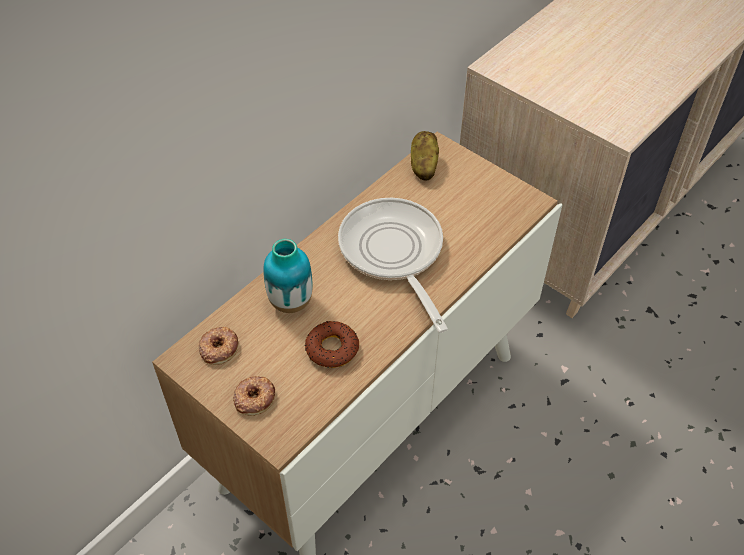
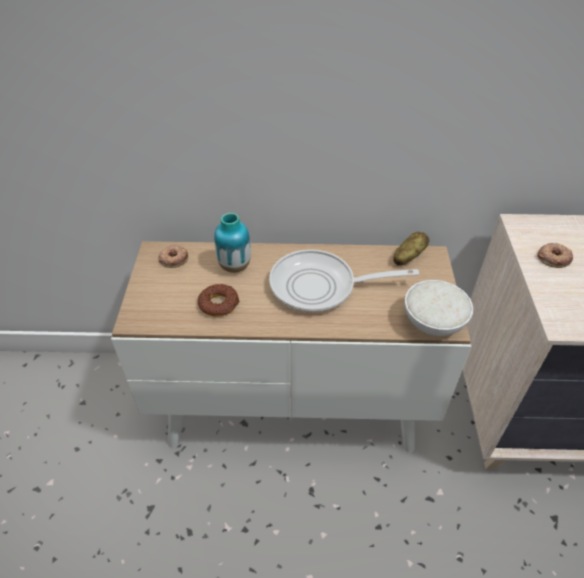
camera: 50 degrees right, 5 degrees down
donut [233,376,275,416] -> donut moved to [537,243,573,268]
frying pan [338,198,448,333] -> frying pan turned 120 degrees counterclockwise [269,249,419,313]
none -> white bowl [405,280,473,336]

